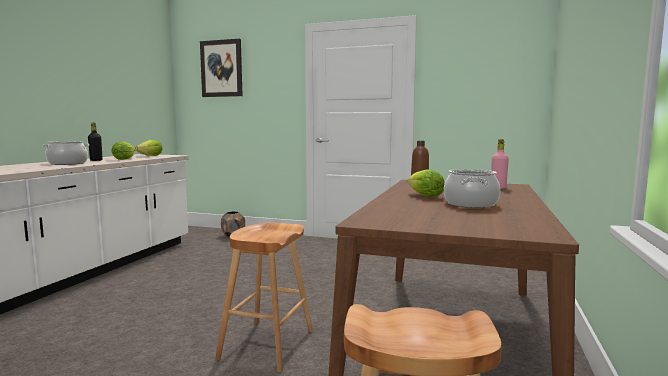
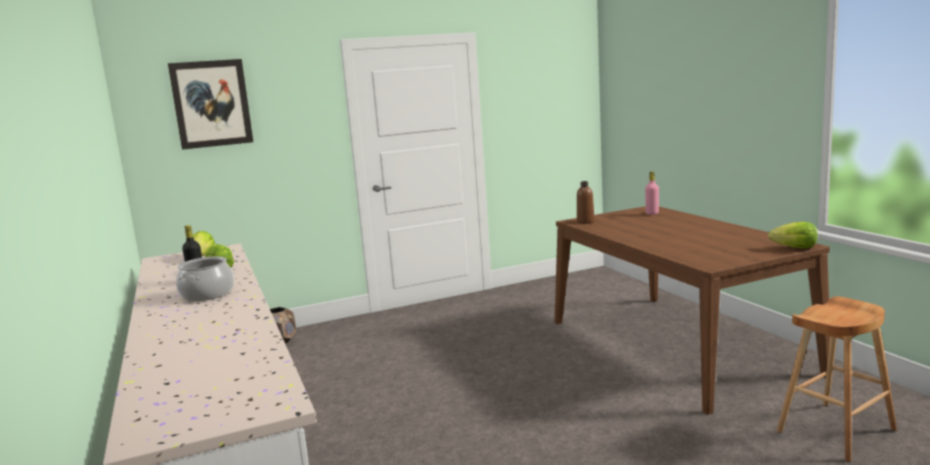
camera: 40 degrees left, 5 degrees up
brown stool [215,223,313,372] -> none
lettuce [407,170,444,198] -> lettuce moved to [768,222,818,249]
cooking pot [444,169,500,208] -> none

